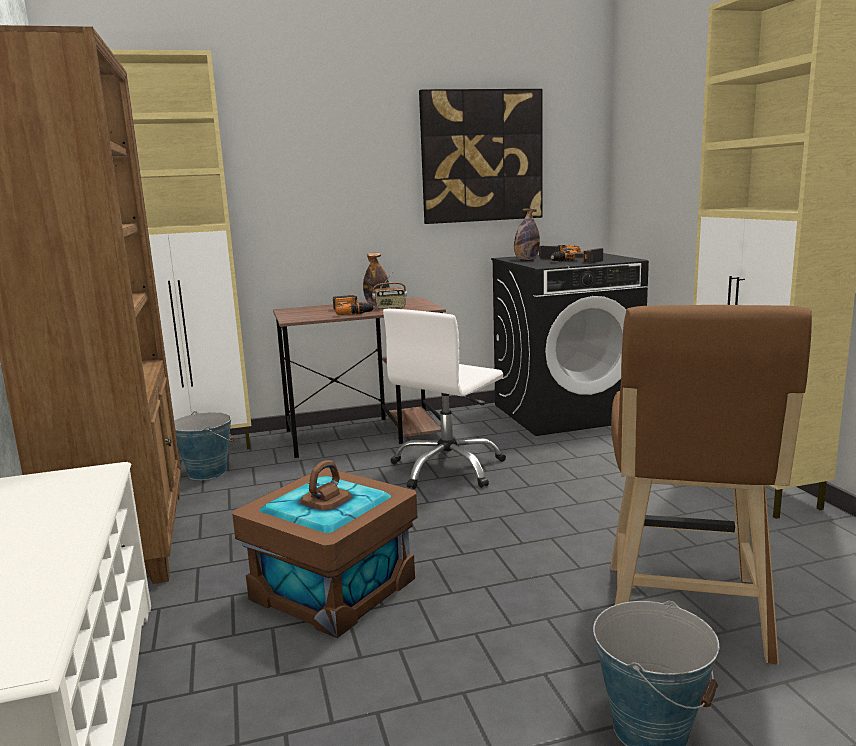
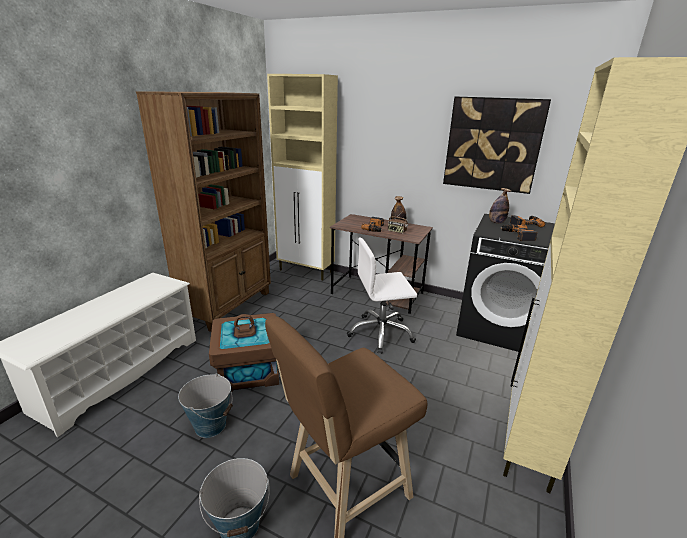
camera: 40 degrees right, 10 degrees up
bucket [174,411,234,480] -> bucket moved to [178,373,233,438]

